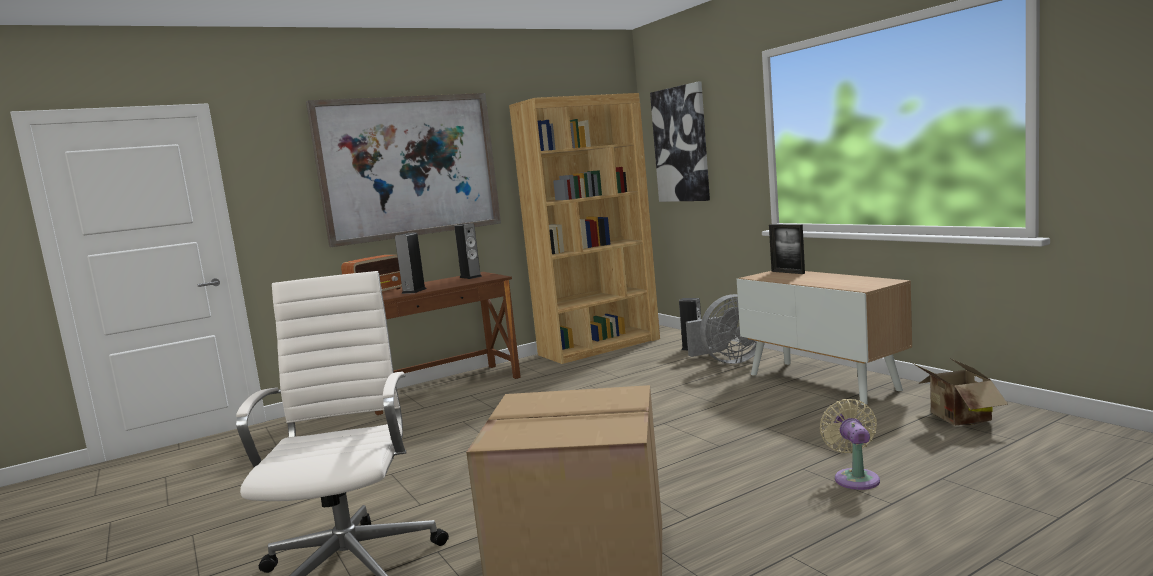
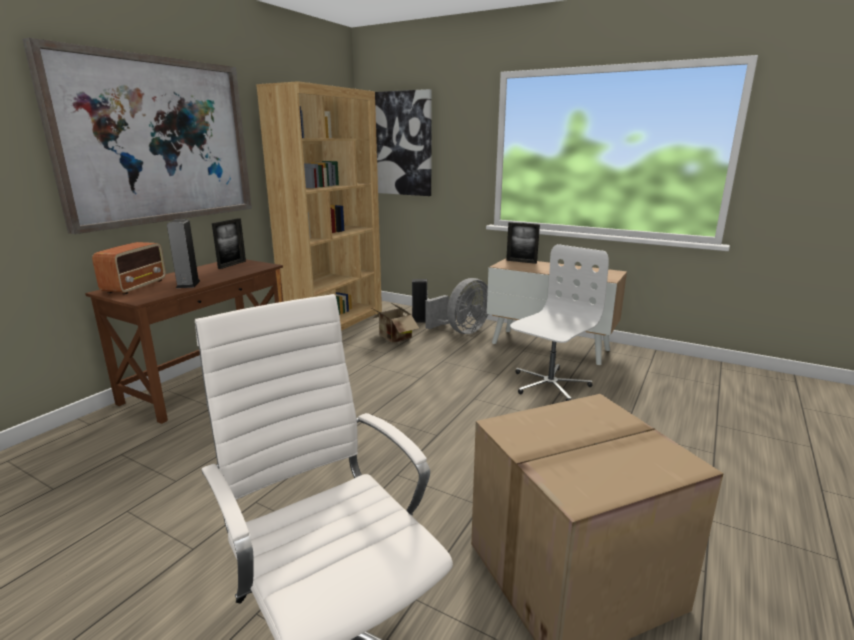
camera: 30 degrees left, 10 degrees up
speaker [454,223,482,279] -> picture frame [212,218,246,269]
beige fan [820,399,880,490] -> none
cardboard box [914,358,1008,426] -> cardboard box moved to [370,302,419,343]
none -> white office chair [510,244,609,401]

